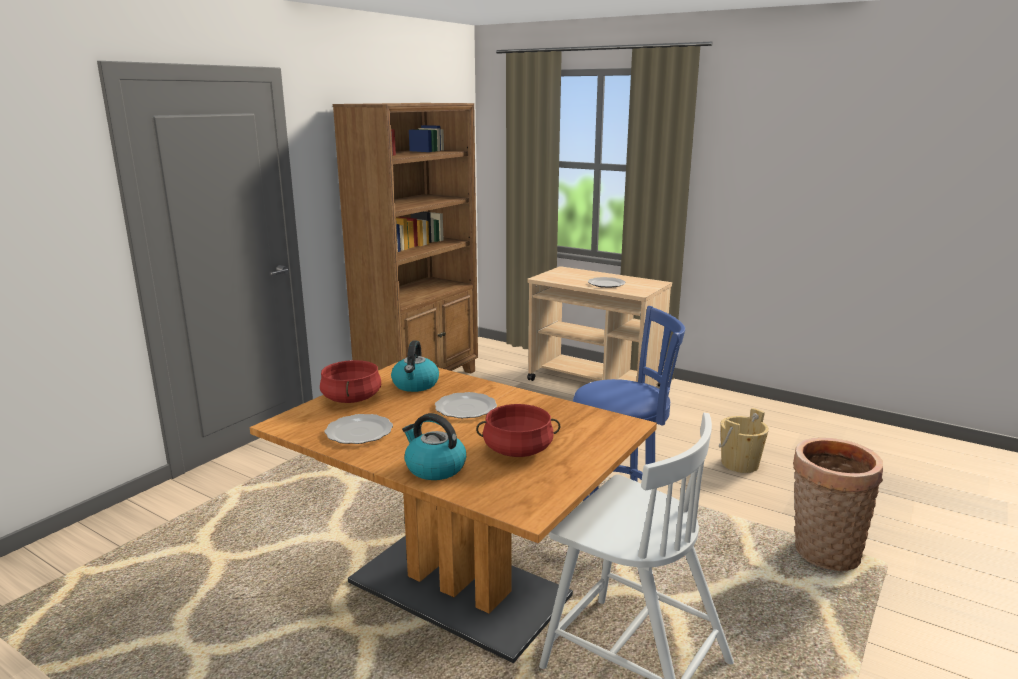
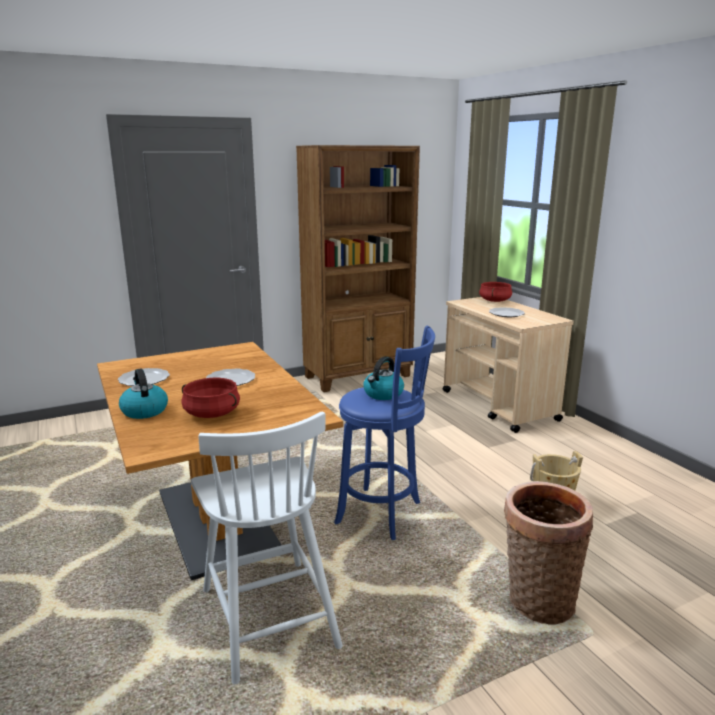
camera: 30 degrees right, 0 degrees up
red cooking pot [320,360,381,403] -> red cooking pot moved to [479,282,512,302]
kettle [391,341,439,392] -> kettle moved to [363,357,404,400]

